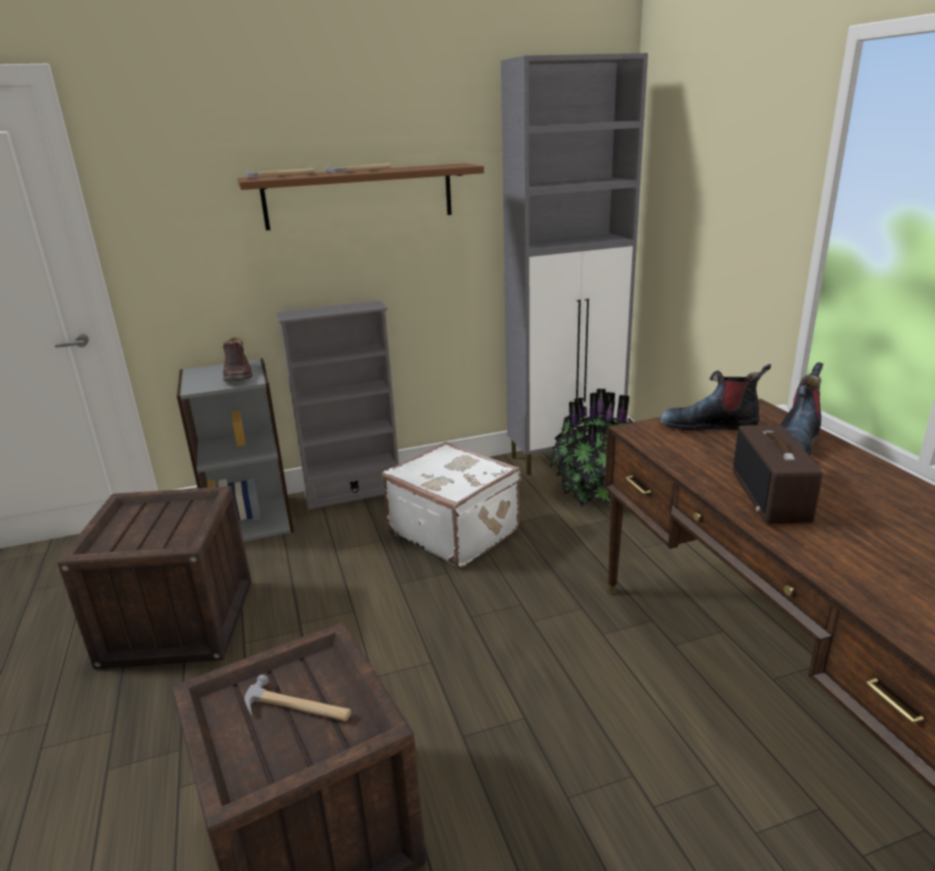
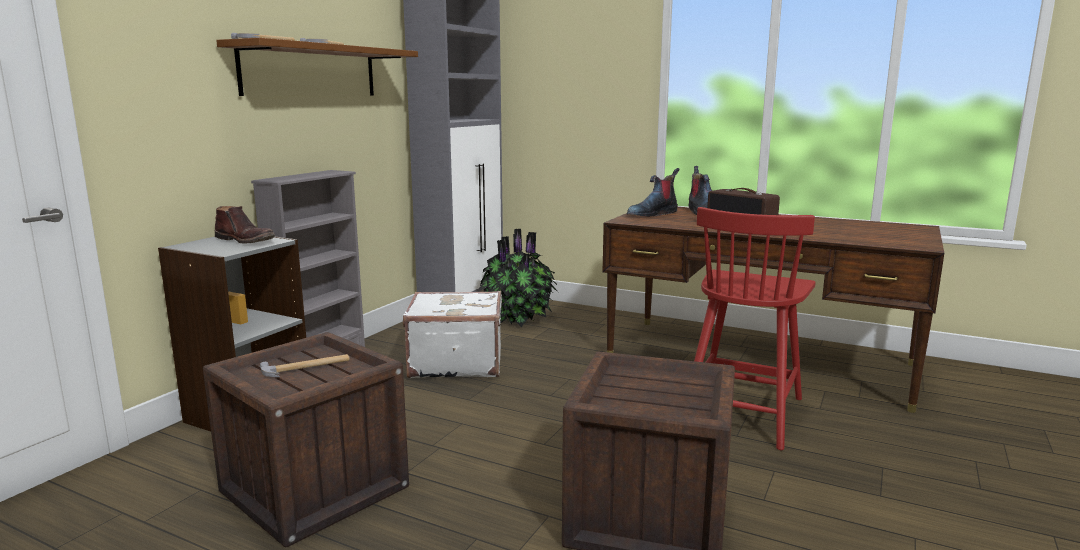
camera: 45 degrees left, 10 degrees down
hammer [244,675,351,721] -> hammer moved to [260,354,350,377]
none -> red chair [694,207,816,450]

